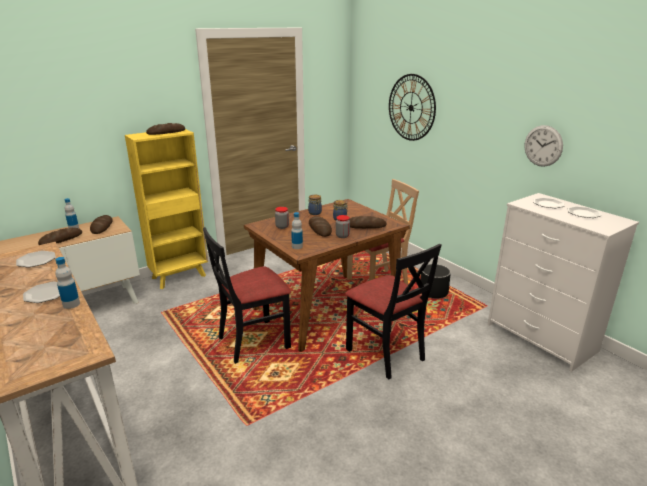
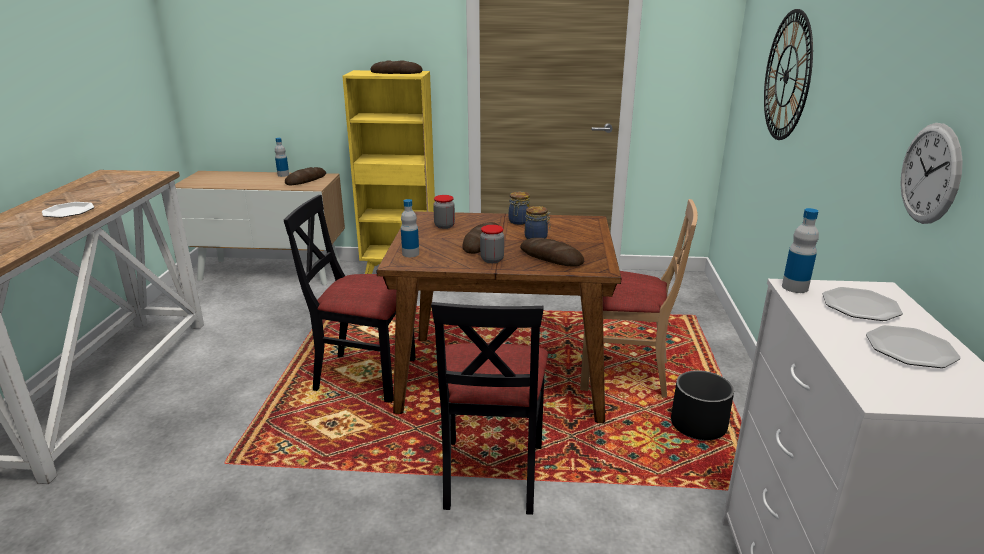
camera: 40 degrees right, 0 degrees up
plate [16,251,56,268] -> none
bread [38,228,82,245] -> none
bottle [55,257,80,309] -> bottle moved to [782,208,819,293]

